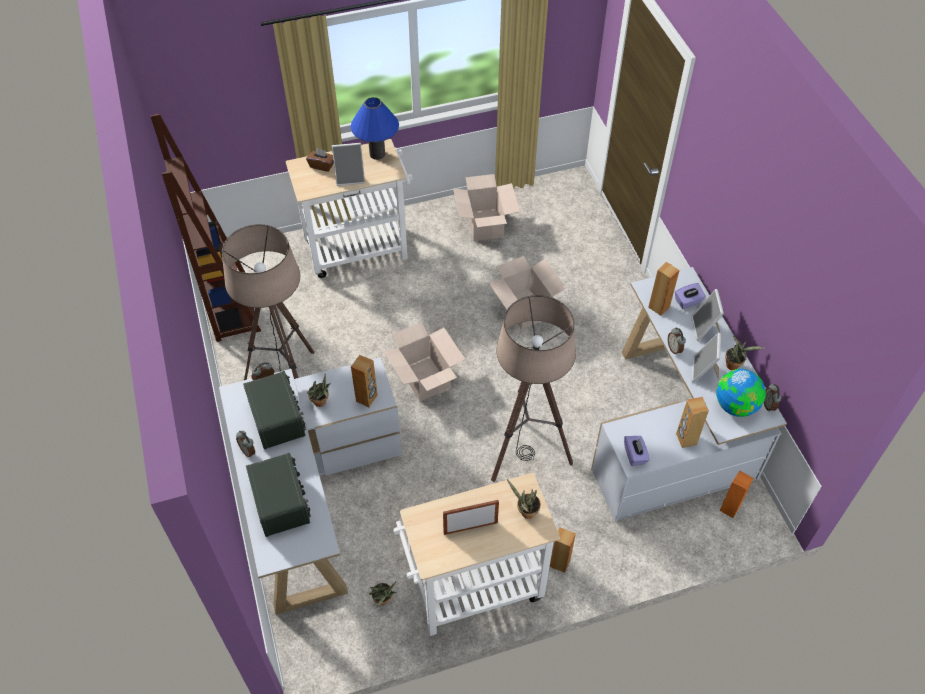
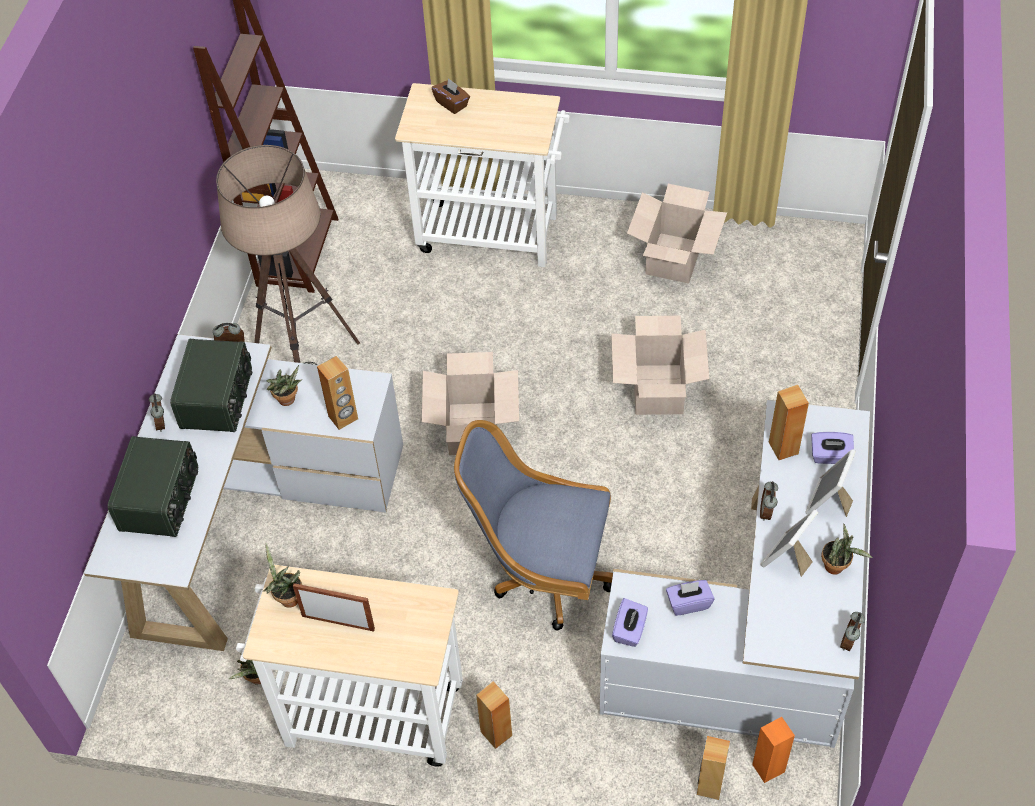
camera: 30 degrees right, 0 degrees up
picture frame [332,143,365,186] -> none
blue table lamp [350,97,399,160] -> none
floor lamp [491,295,576,482] -> blue office chair [454,420,613,630]
potted plant [507,479,541,519] -> potted plant moved to [263,543,302,608]
brown speaker [676,397,709,448] -> brown speaker moved to [697,736,730,800]
globe [716,369,766,417] -> none
none -> purple tissue box [666,580,714,616]

